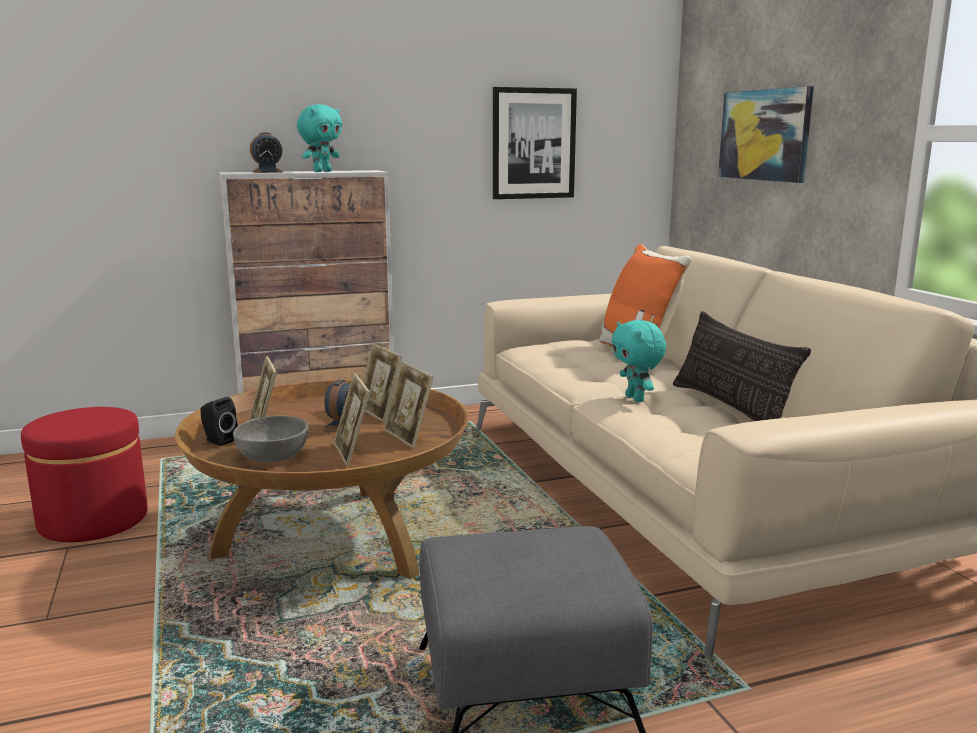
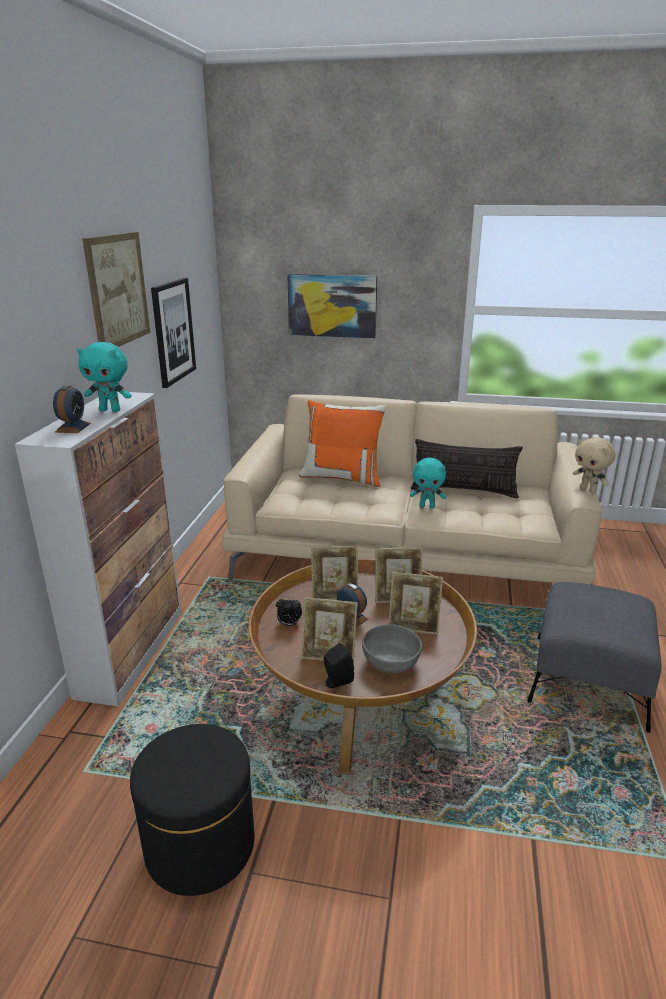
camera: 60 degrees left, 10 degrees up
red ottoman [21,407,148,542] -> black ottoman [130,724,255,896]
turquoise plush toy [297,104,342,172] -> turquoise plush toy turned 120 degrees clockwise [77,342,132,412]
none -> picture [83,232,150,347]
none -> alarm clock [276,596,302,626]
none -> beige plush toy [573,437,615,493]

